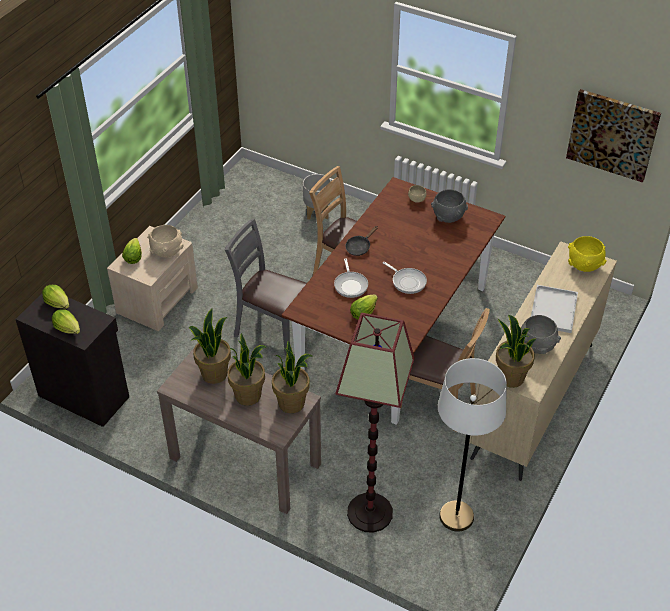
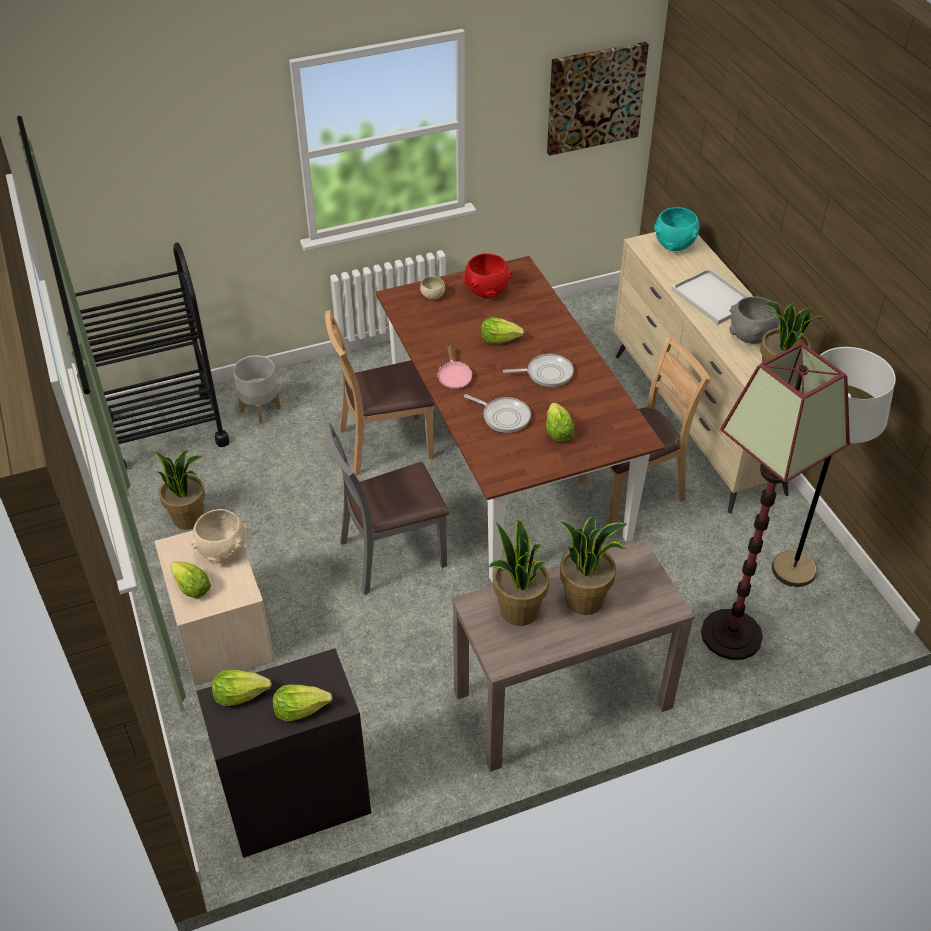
camera: 50 degrees left, 0 degrees up
potted plant [272,341,312,413] -> potted plant moved to [154,450,205,530]
black frying pan [345,226,378,256] -> pink frying pan [437,342,473,389]
grey bowl [431,189,468,223] -> red bowl [463,253,512,298]
yellow bowl [568,236,607,272] -> turquoise bowl [654,207,700,251]
none -> black cart [75,242,229,470]
none -> lettuce [481,317,525,344]

